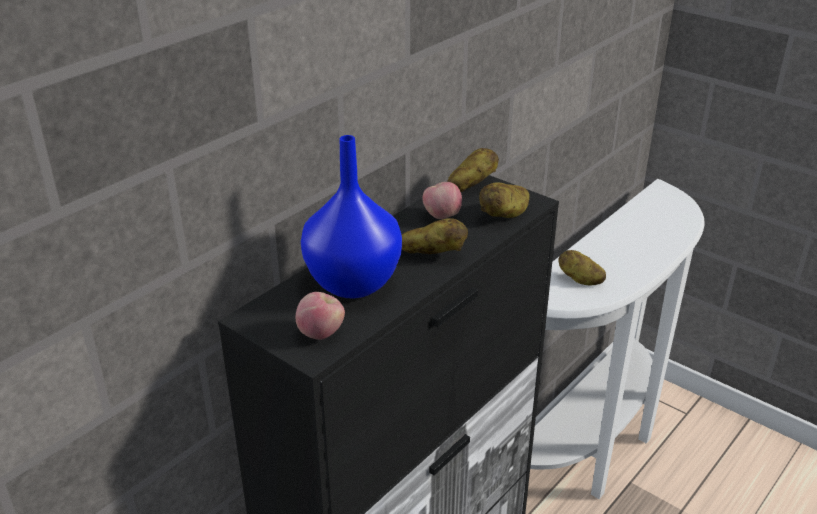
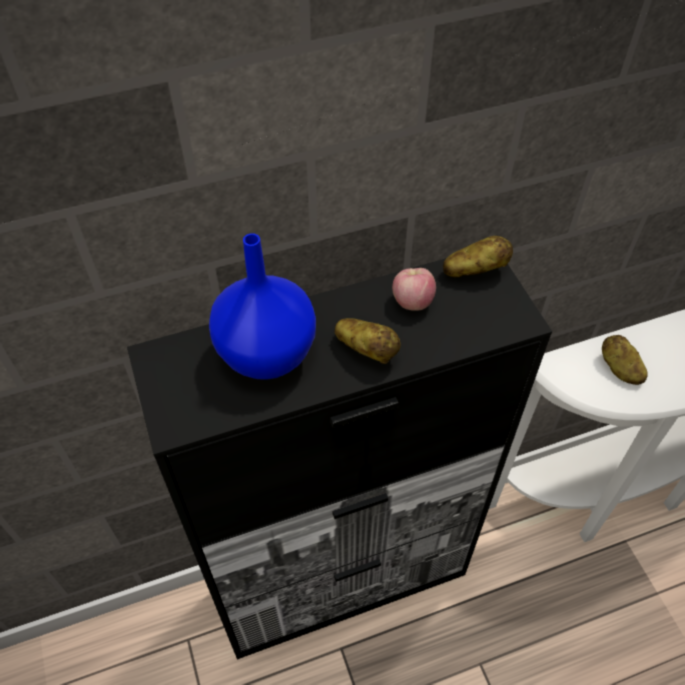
camera: 30 degrees right, 20 degrees up
apple [295,292,345,340] -> none
potato [479,182,530,218] -> none

